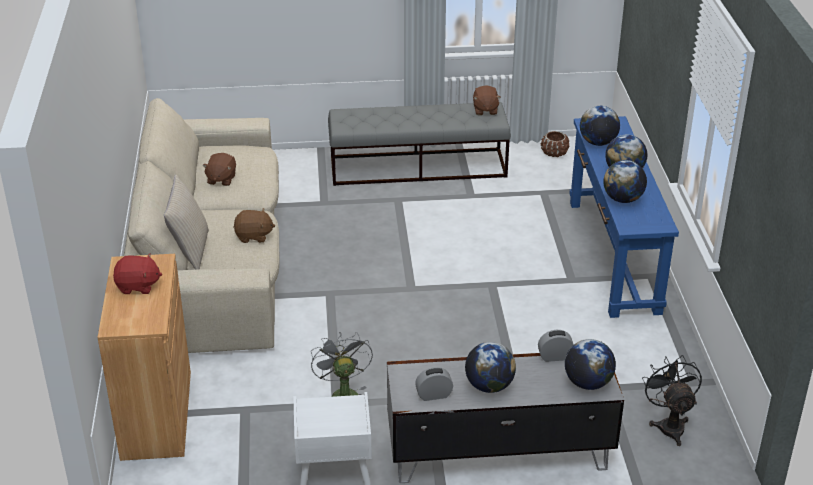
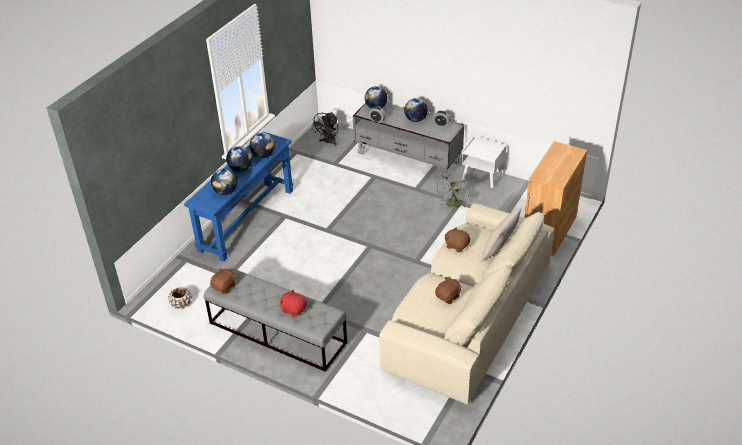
camera: 145 degrees left, 5 degrees up
red plush toy [113,254,162,294] -> red plush toy moved to [280,289,307,317]

